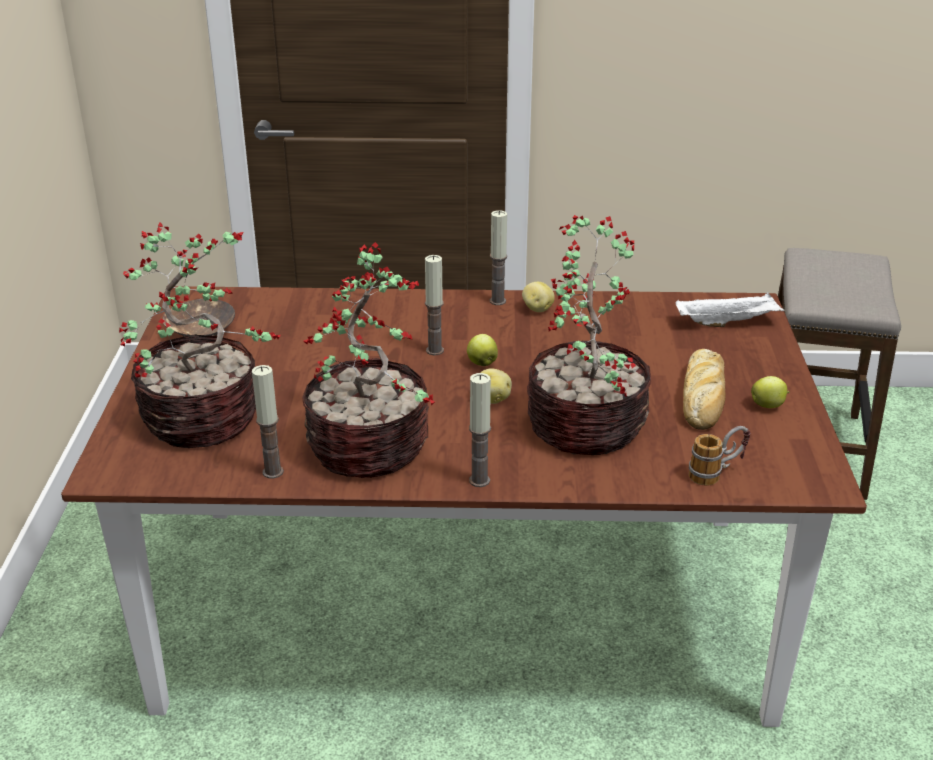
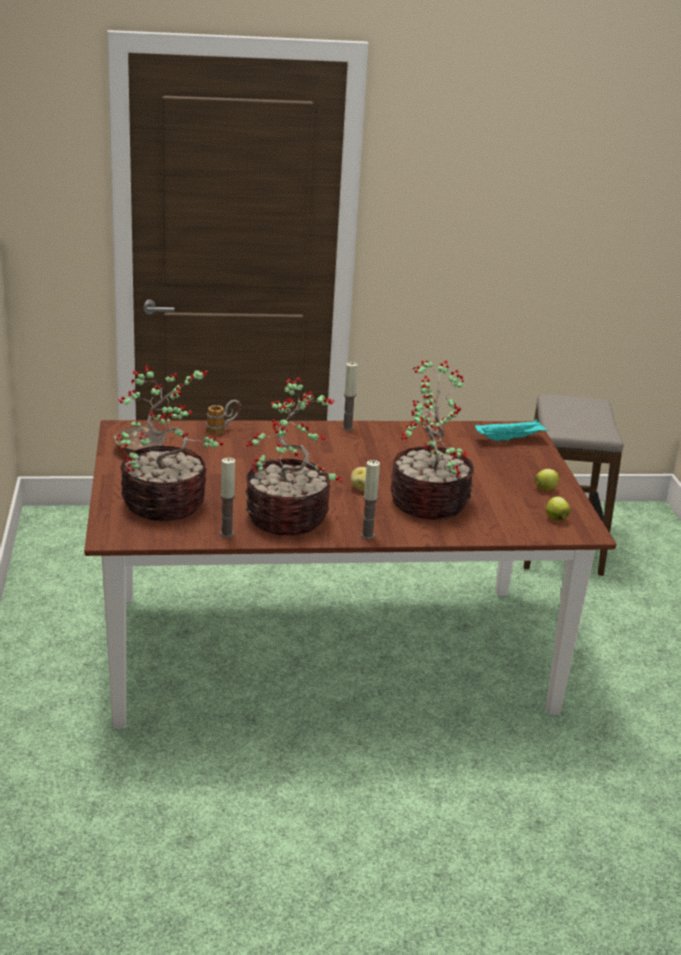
camera: 10 degrees left, 5 degrees down
candle [425,255,444,355] -> none
apple [467,334,498,366] -> apple moved to [546,497,570,521]
potato [522,282,555,312] -> none
white tray [676,292,784,327] -> turquoise tray [475,419,549,443]
bread [683,349,726,430] -> none
mug [689,426,750,485] -> mug moved to [206,400,241,435]

